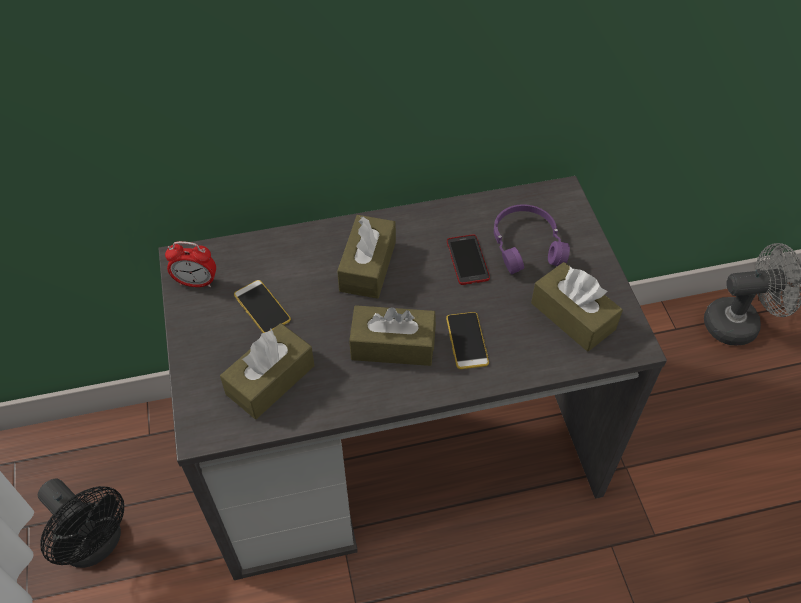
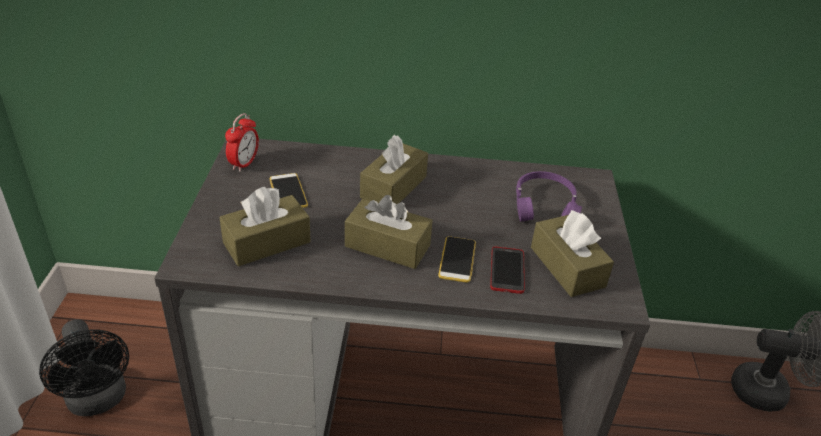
camera: 15 degrees right, 15 degrees down
alarm clock [165,241,216,287] -> alarm clock turned 90 degrees counterclockwise [225,113,259,172]
phone [447,235,490,285] -> phone moved to [490,247,525,294]

